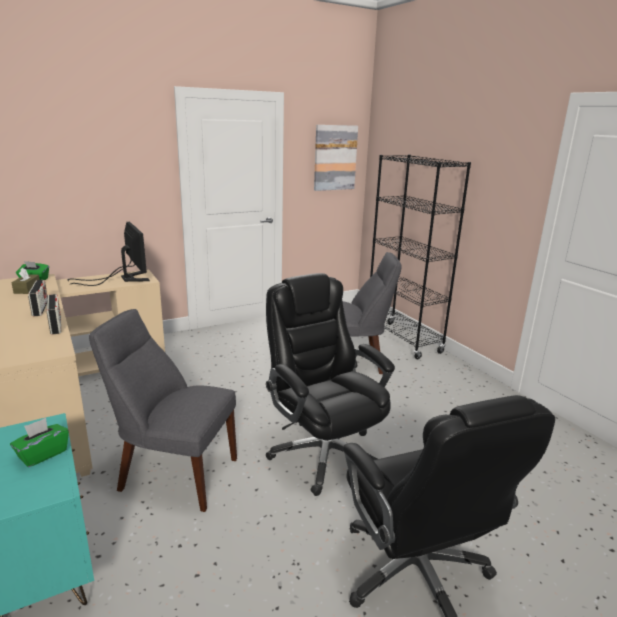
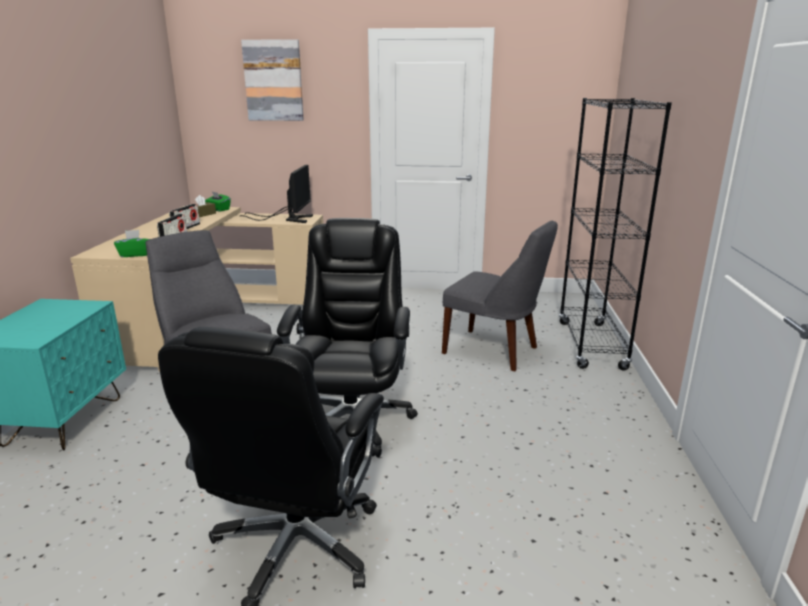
camera: 35 degrees right, 0 degrees up
green tissue box [10,418,69,467] -> green tissue box moved to [114,230,149,257]
picture [314,125,358,191] -> picture moved to [241,39,304,121]

